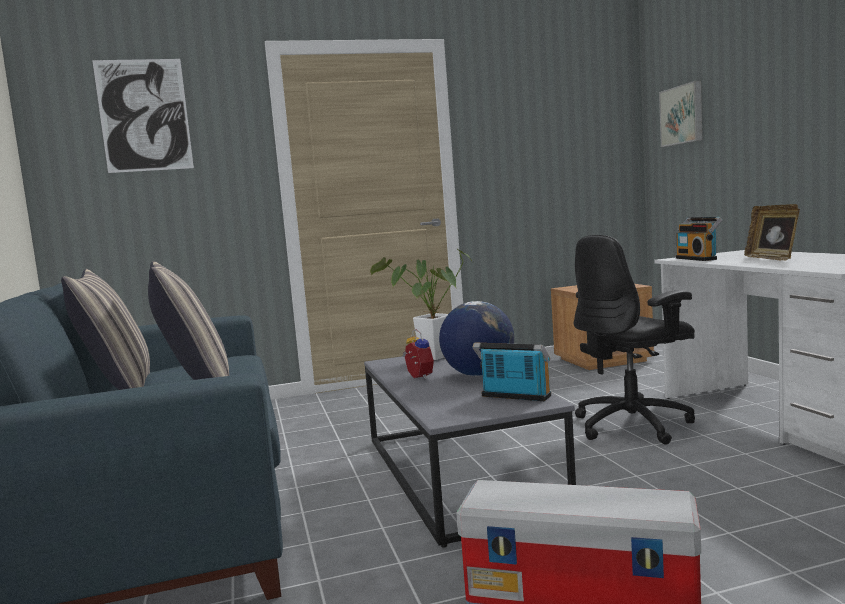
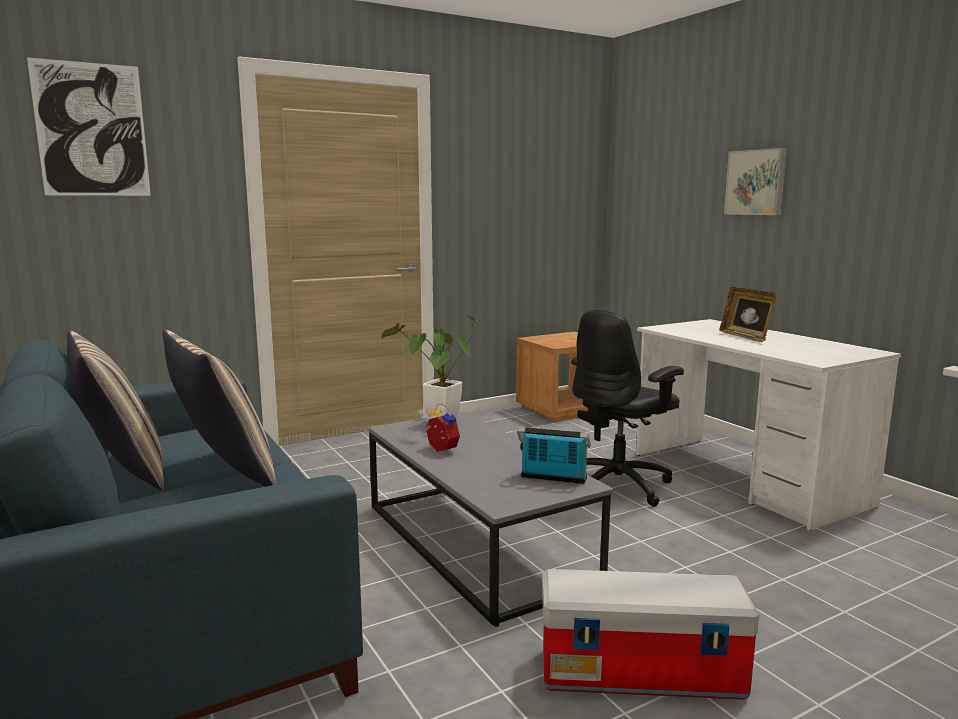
camera: 15 degrees left, 5 degrees up
globe [439,301,514,376] -> none
picture [659,81,702,147] -> picture moved to [724,148,787,215]
radio [676,217,722,261] -> none

